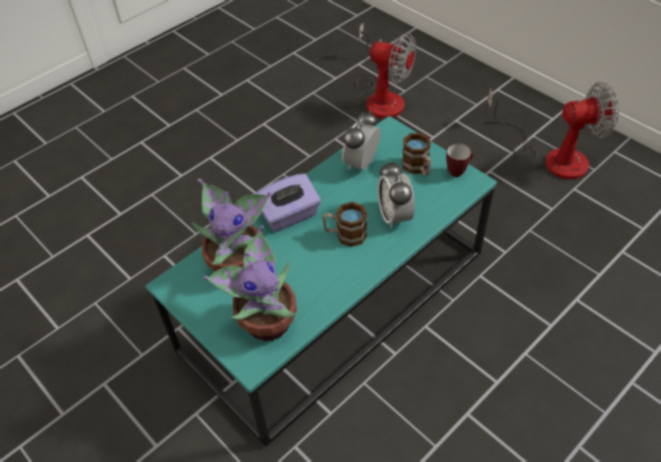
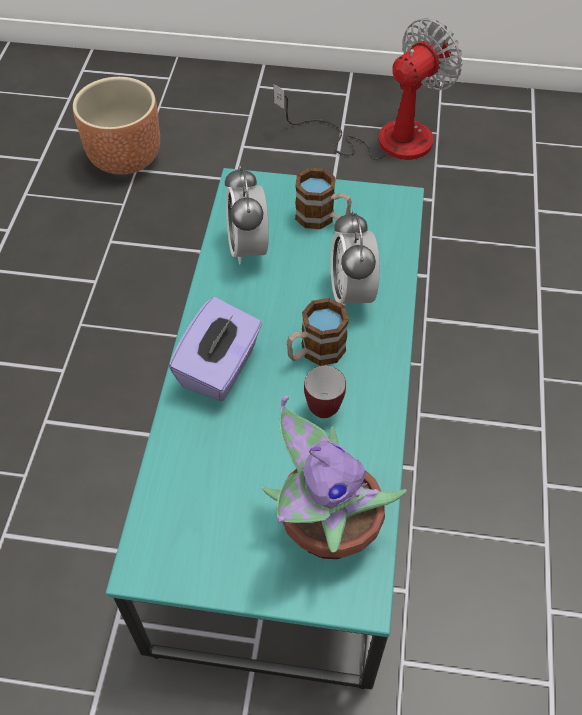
camera: 40 degrees left, 5 degrees up
potted plant [192,179,271,272] -> none
fan [356,22,416,119] -> brown planter [73,77,160,175]
alarm clock [378,161,415,229] -> alarm clock turned 45 degrees clockwise [331,210,380,306]
mug [446,144,473,177] -> mug moved to [304,366,346,419]

